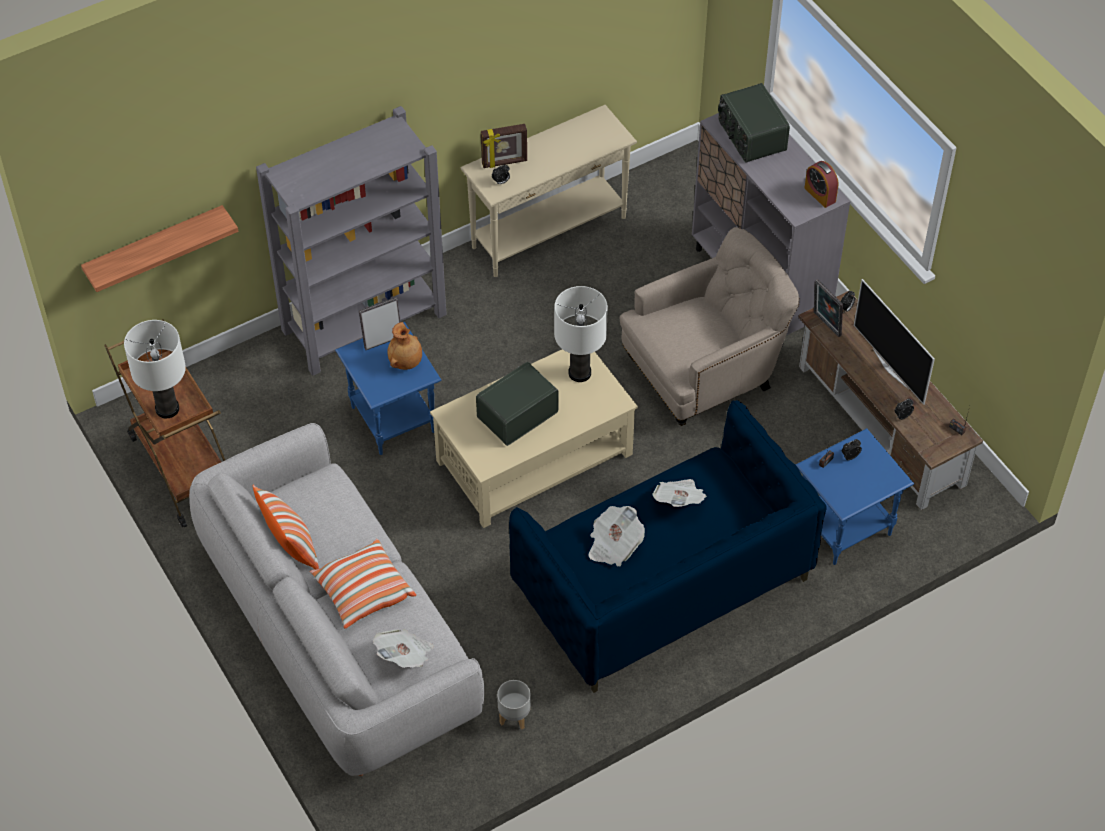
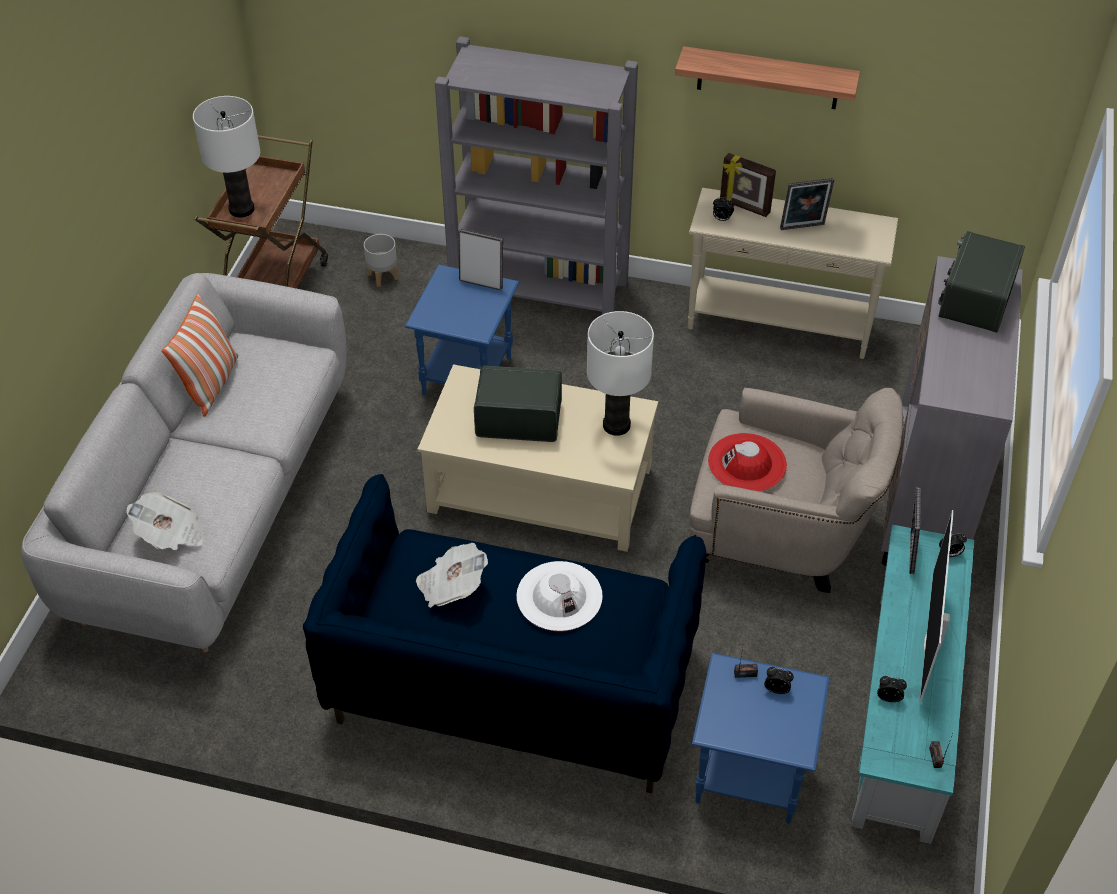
camera: 45 degrees right, 5 degrees down
shelf [81,205,239,292] -> shelf moved to [675,46,860,109]
pillow [310,539,416,629] -> none
brown vase [387,322,422,370] -> none
grey planter [497,680,531,730] -> grey planter moved to [364,234,398,287]
newspaper [652,479,707,507] -> white hat [516,561,603,631]
brown tv stand [799,291,983,510] -> turquoise tv stand [851,525,974,844]
alarm clock [804,161,838,208] -> none
none -> red hat [708,433,787,492]
none -> picture frame [780,178,834,230]

